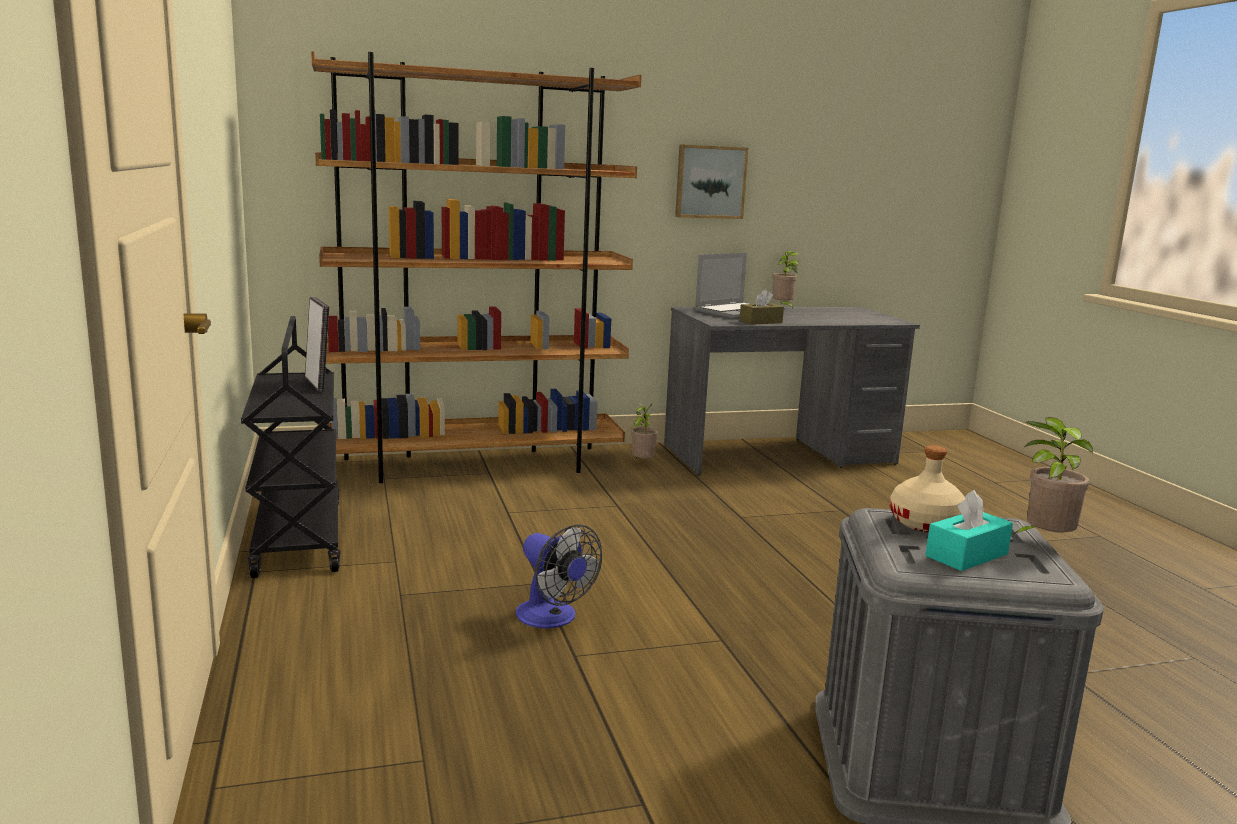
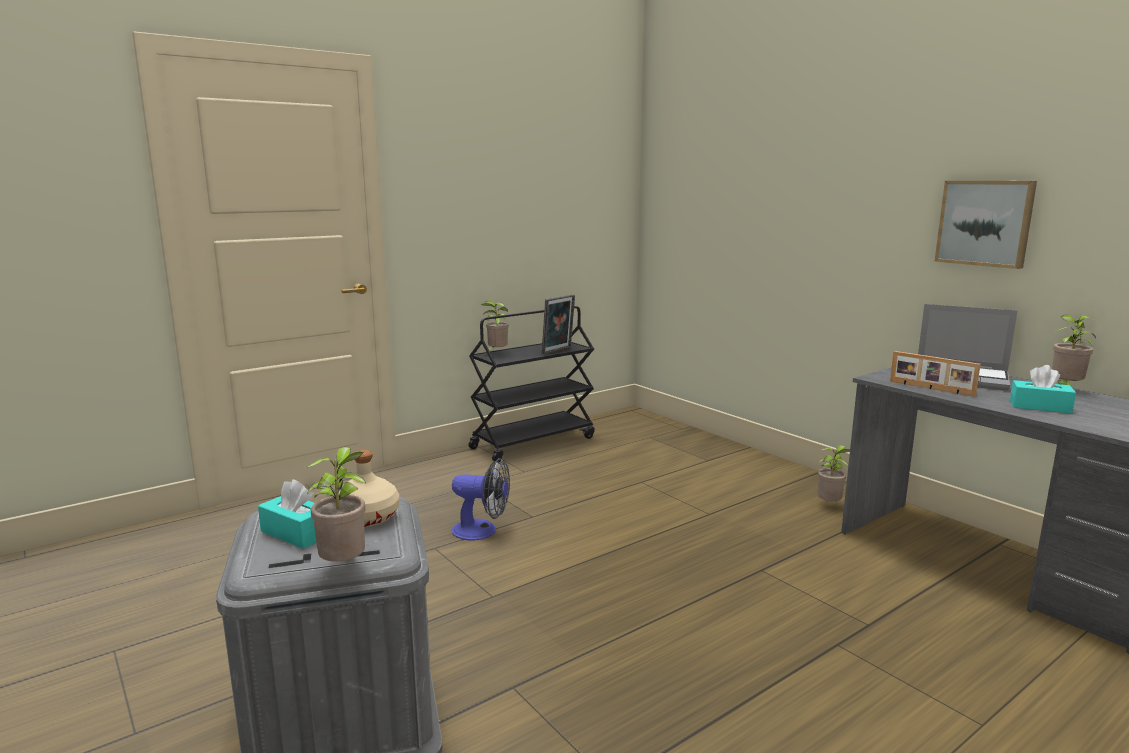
camera: 70 degrees right, 0 degrees up
brown bookcase [311,51,642,483] -> none
fan [516,524,602,628] -> fan turned 105 degrees counterclockwise [452,458,510,540]
brown tissue box [739,289,784,325] -> picture frame [890,351,981,397]
none -> potted plant [481,301,509,354]
none -> turquoise tissue box [1010,365,1076,414]

